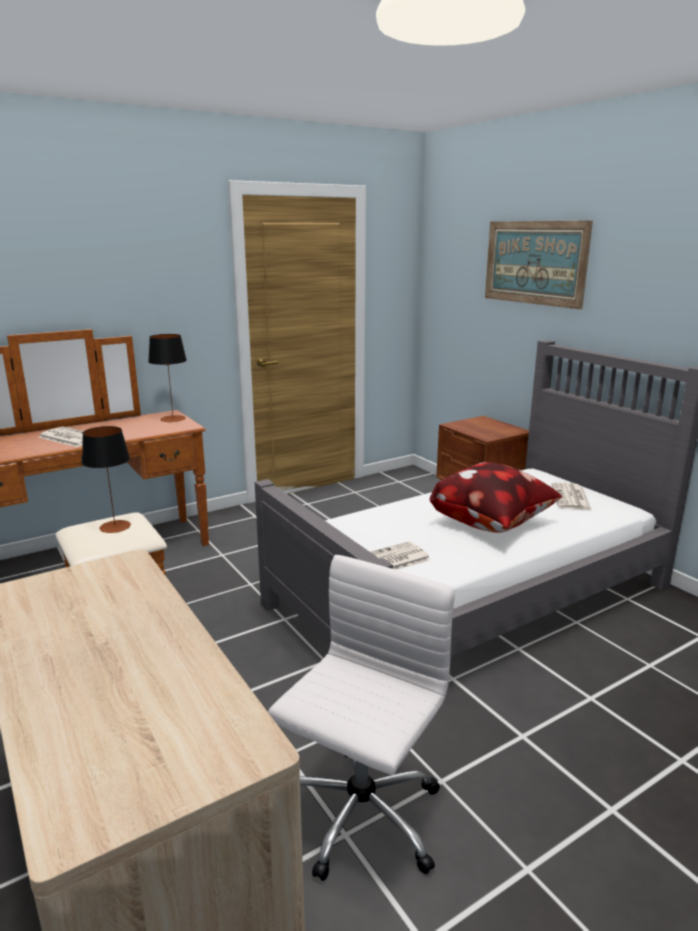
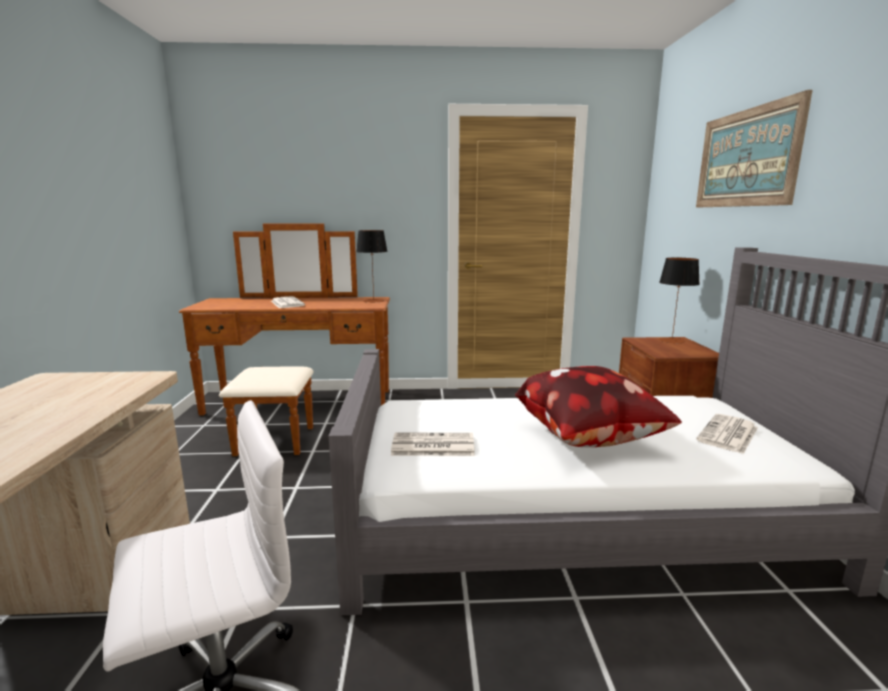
camera: 30 degrees right, 5 degrees down
table lamp [82,426,131,533] -> table lamp moved to [659,258,700,344]

